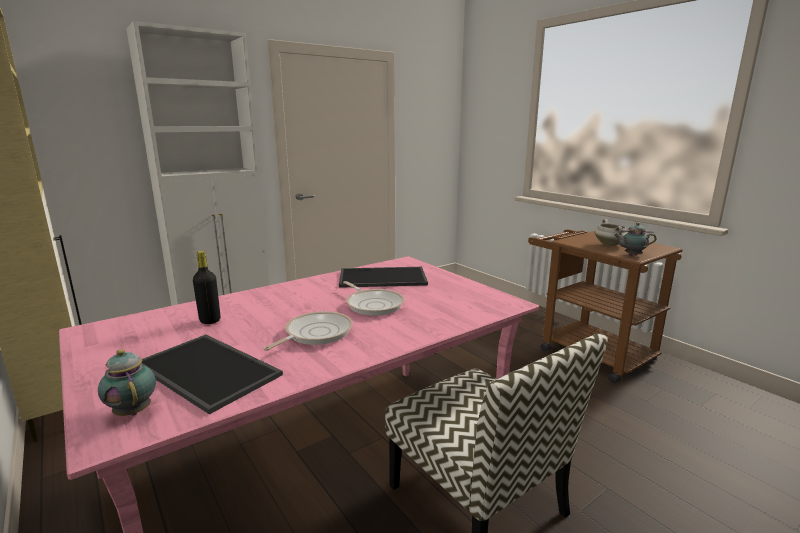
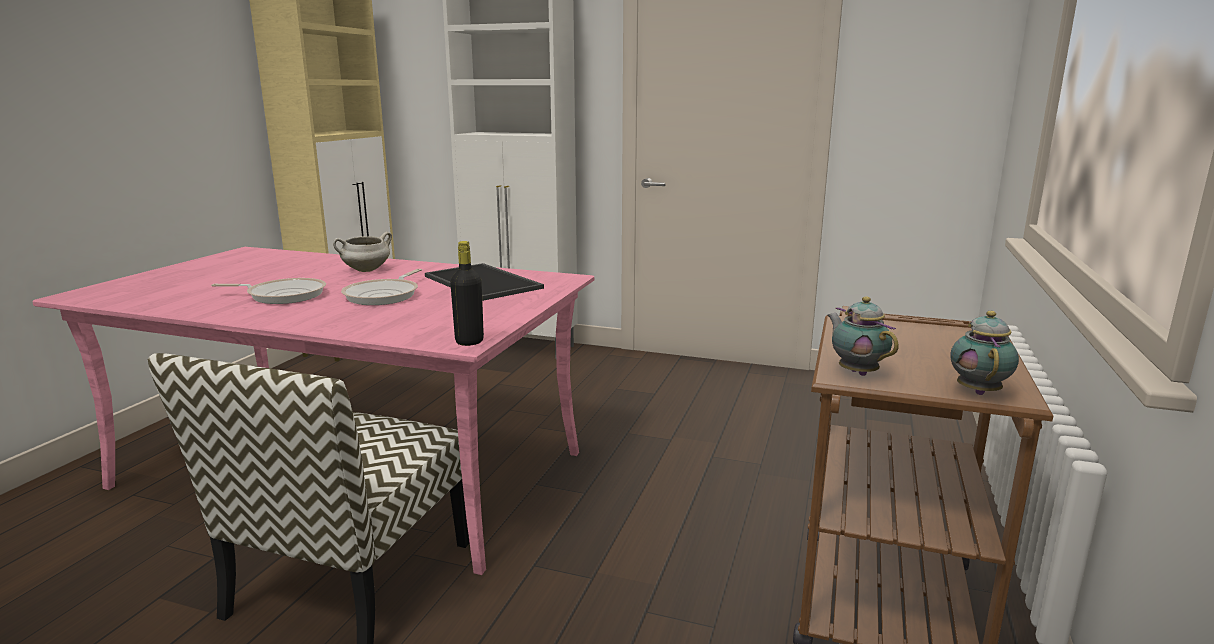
camera: 55 degrees right, 0 degrees up
teapot [98,349,156,416] -> teapot moved to [950,311,1019,395]
tray [142,334,283,414] -> none
black bottle [193,251,220,324] -> black bottle moved to [450,241,484,346]
white cooking pot [595,219,627,246] -> white cooking pot moved to [333,232,392,272]

